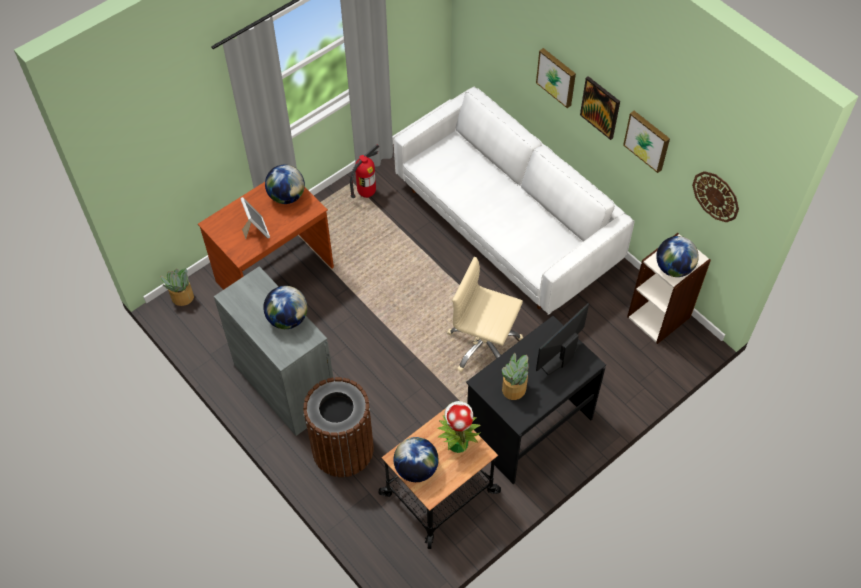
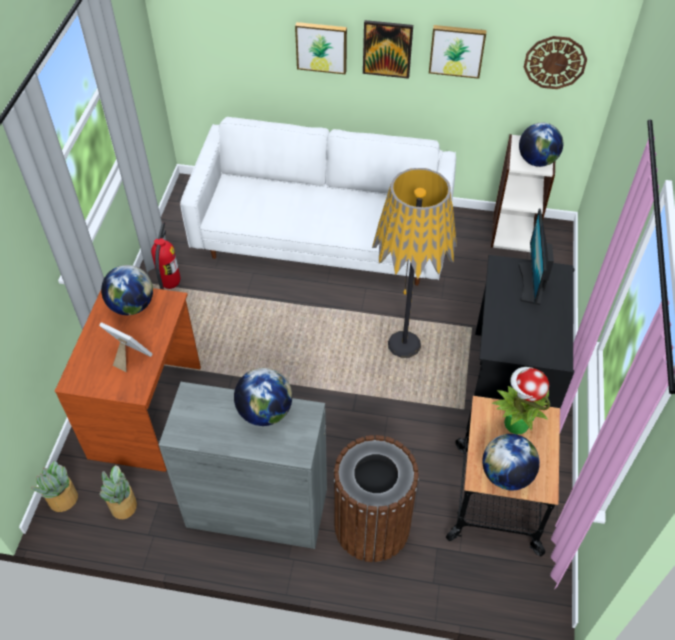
camera: 40 degrees left, 5 degrees down
beige office chair [447,257,523,372] -> floor lamp [372,168,457,358]
potted plant [502,353,529,400] -> potted plant moved to [100,465,137,519]

